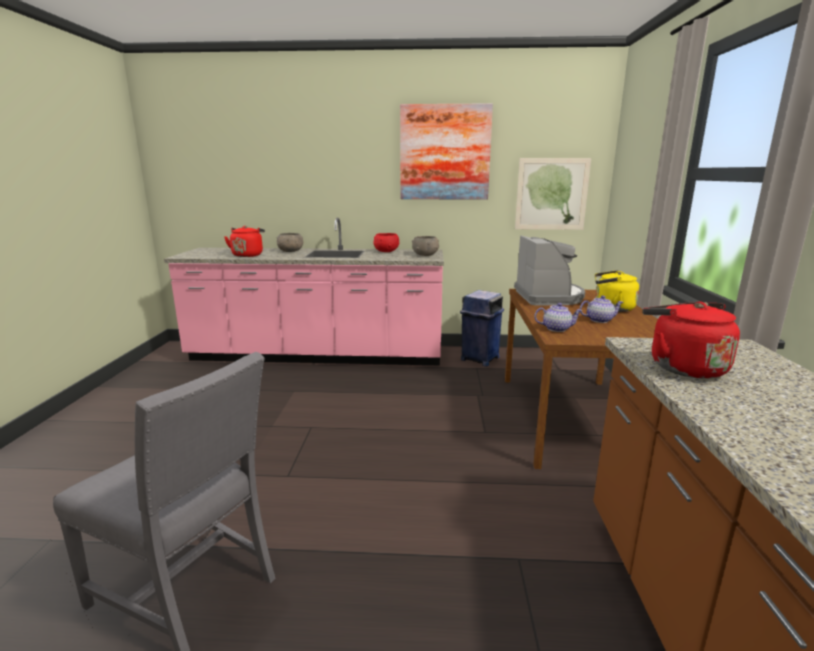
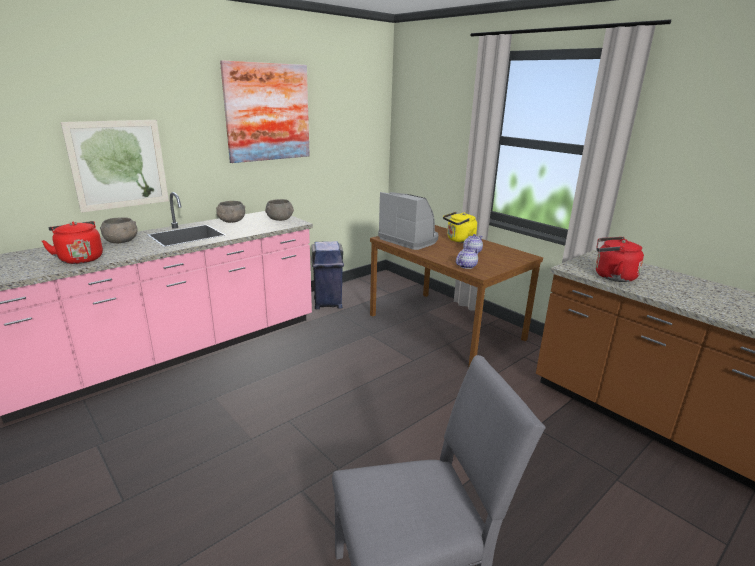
camera: 45 degrees left, 5 degrees up
red bowl [373,233,399,252] -> grey bowl [216,201,245,223]
picture [515,158,591,230] -> picture moved to [61,120,169,213]

